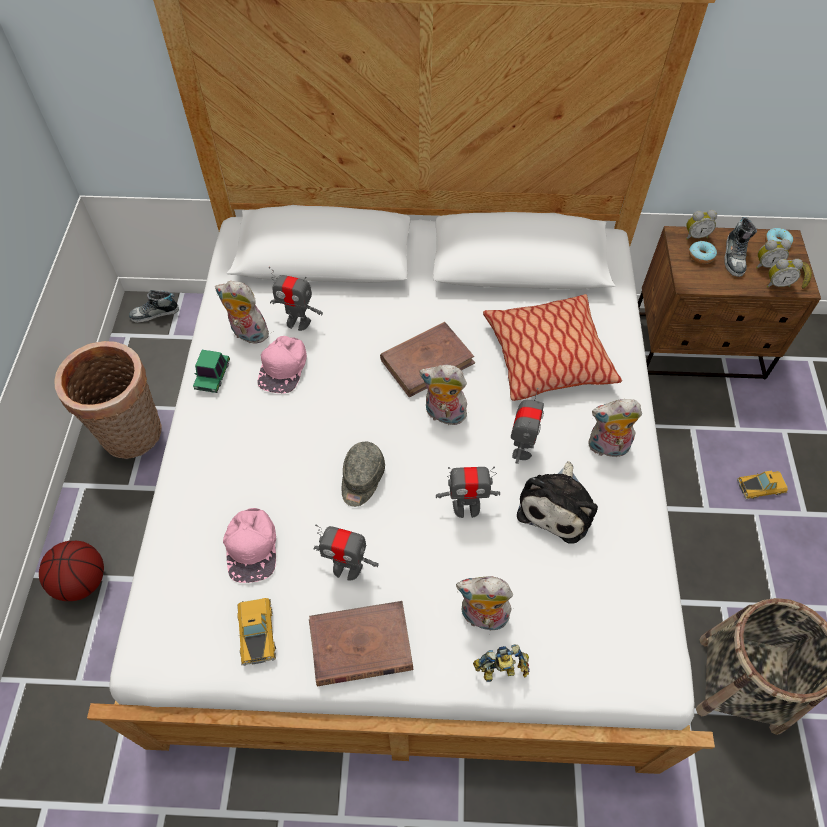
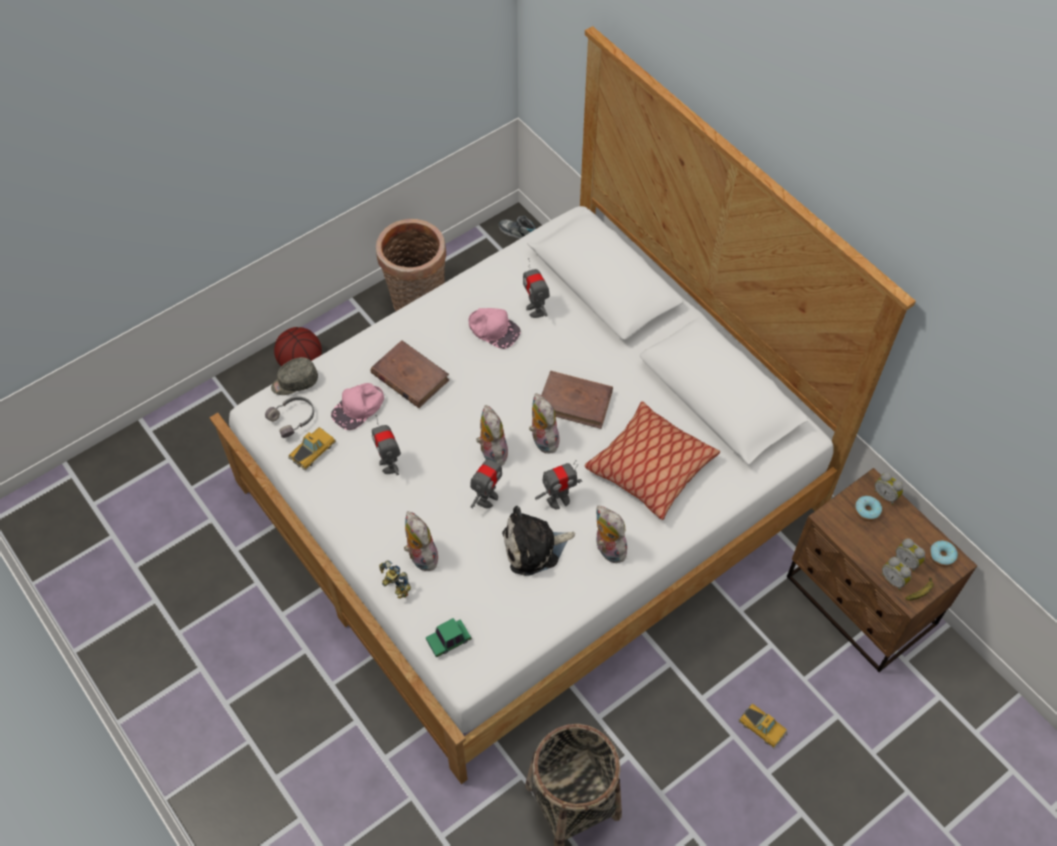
camera: 50 degrees right, 0 degrees up
toy car [193,350,230,393] -> toy car moved to [426,618,472,658]
plush toy [215,281,269,344] -> plush toy moved to [476,405,508,466]
pink cap [258,336,307,393] -> pink cap turned 120 degrees counterclockwise [468,308,521,349]
brown book [309,601,413,686] -> brown book moved to [370,340,450,408]
grey cap [342,442,385,507] -> grey cap moved to [271,357,318,395]
toy robot [436,467,500,518] -> toy robot turned 105 degrees counterclockwise [470,452,502,508]
shoe [724,217,757,277] -> none
none -> grey headphones [265,396,314,438]

